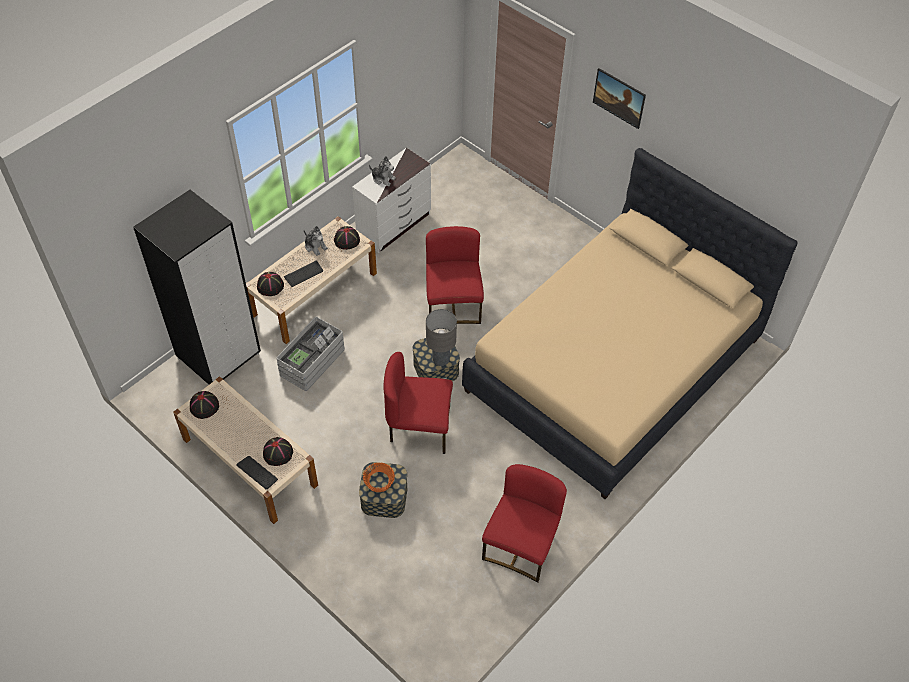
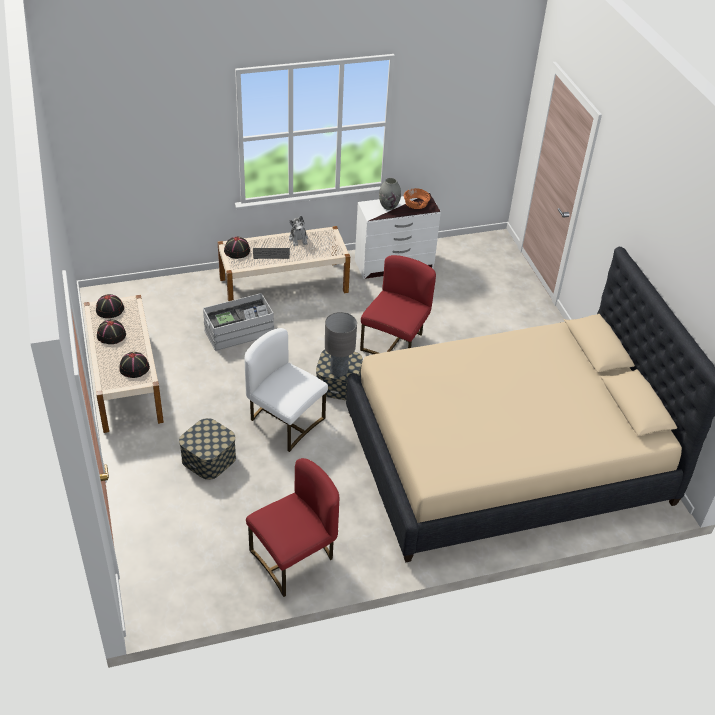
camera: 30 degrees right, 10 degrees down
wardrobe [133,189,261,385] -> none
keyboard [236,456,278,489] -> none
black hat [334,226,360,250] -> black hat moved to [97,319,126,344]
orange bowl [363,462,395,492] -> orange bowl moved to [404,188,431,209]
plush toy [369,156,396,187] -> grey vase [379,178,401,210]
red chair [384,352,453,454] -> white chair [245,328,328,452]
picture [593,68,646,129] -> none

